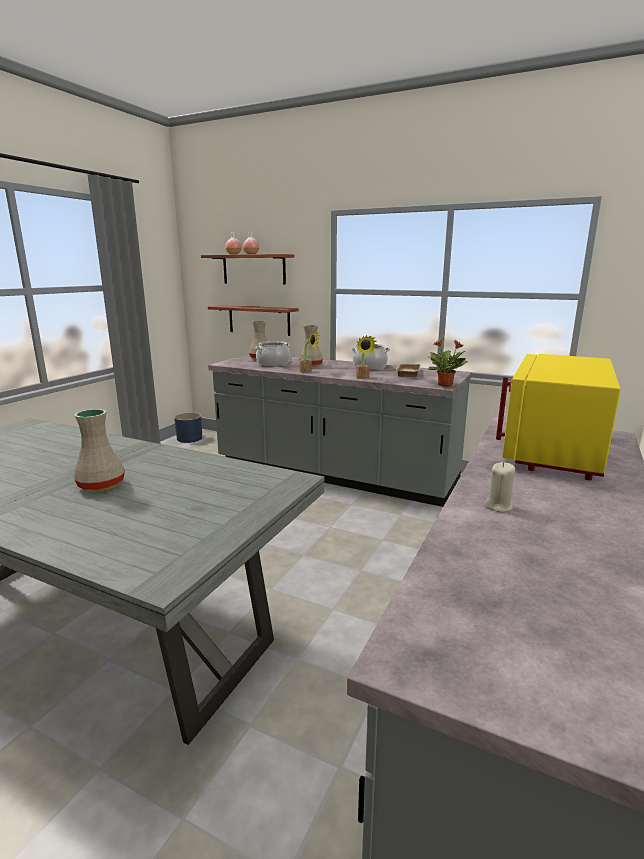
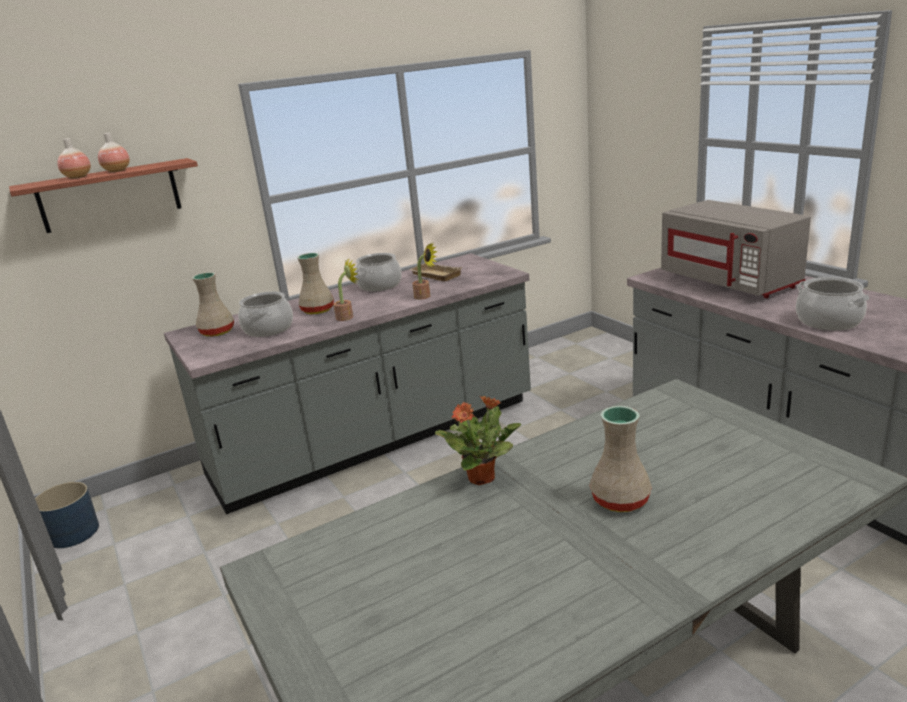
camera: 55 degrees left, 5 degrees up
shelf [208,305,299,336] -> none
potted plant [427,338,468,387] -> potted plant moved to [435,395,521,485]
beige candle [484,462,515,512] -> cooking pot [796,277,870,330]
yellow microwave [496,354,621,480] -> grey microwave [661,200,811,298]

